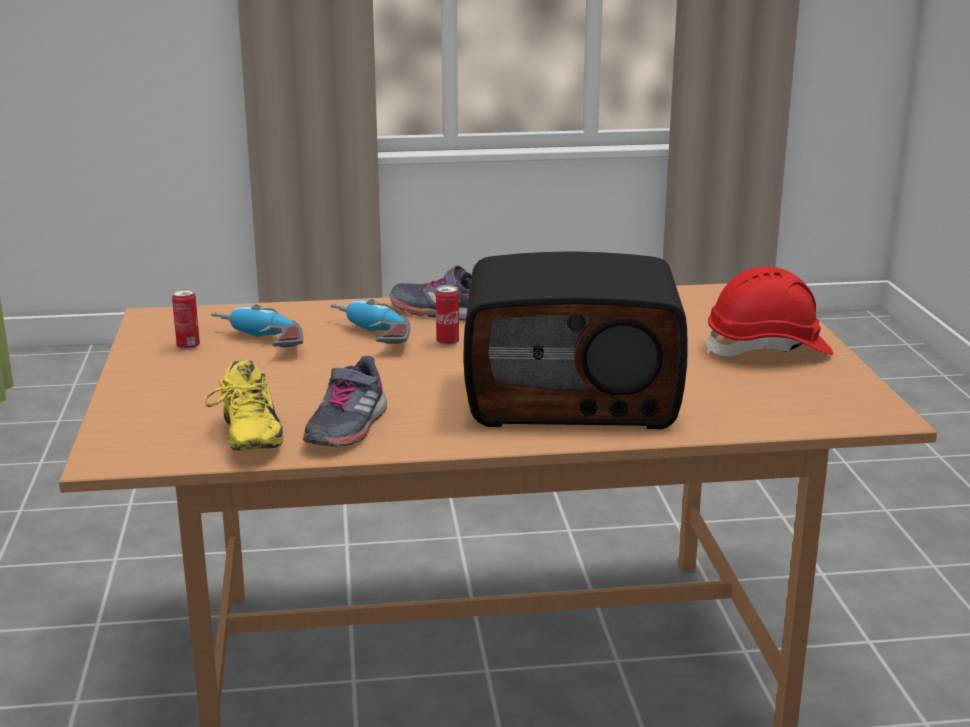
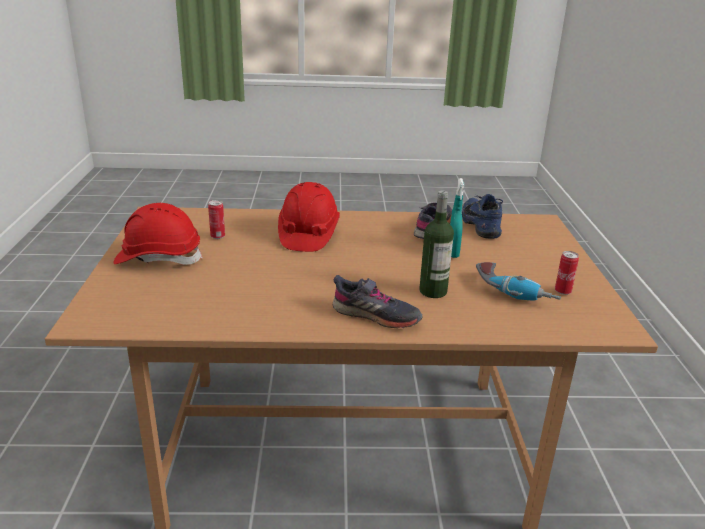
camera: 175 degrees left, 5 degrees up
yellow shoe [204,360,284,451] -> blue shoe [462,194,503,239]
power drill [331,299,410,344] -> bottle [419,191,454,298]
can [436,285,459,346] -> can moved to [208,200,225,239]
radio [464,251,688,429] -> red hard hat [278,182,340,252]
none -> turquoise spray bottle [450,178,464,258]

